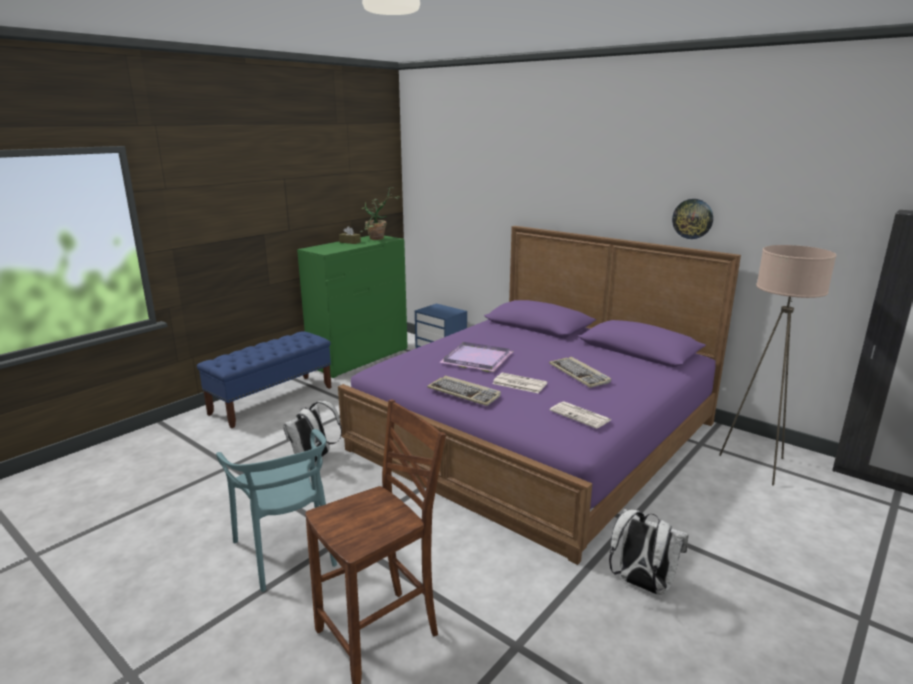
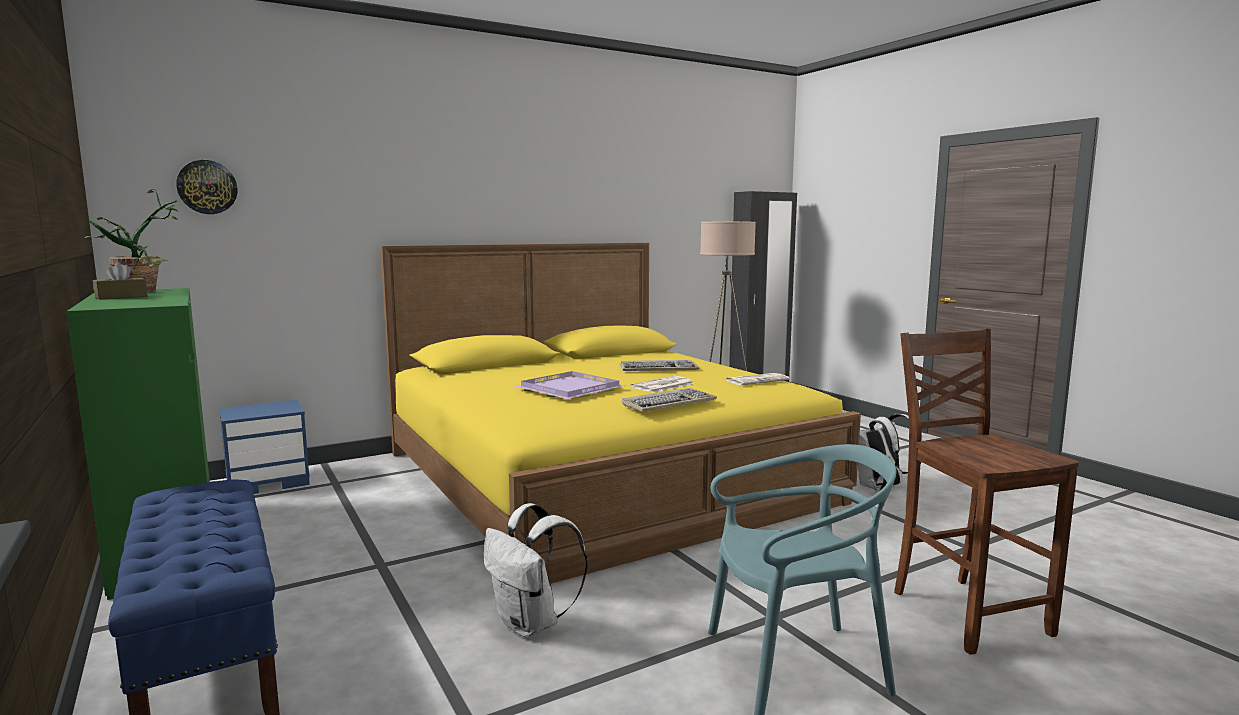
camera: 70 degrees left, 10 degrees down
purple bed [338,226,741,565] -> yellow bed [380,243,861,584]
wall clock [672,199,713,239] -> wall clock moved to [176,160,237,214]

